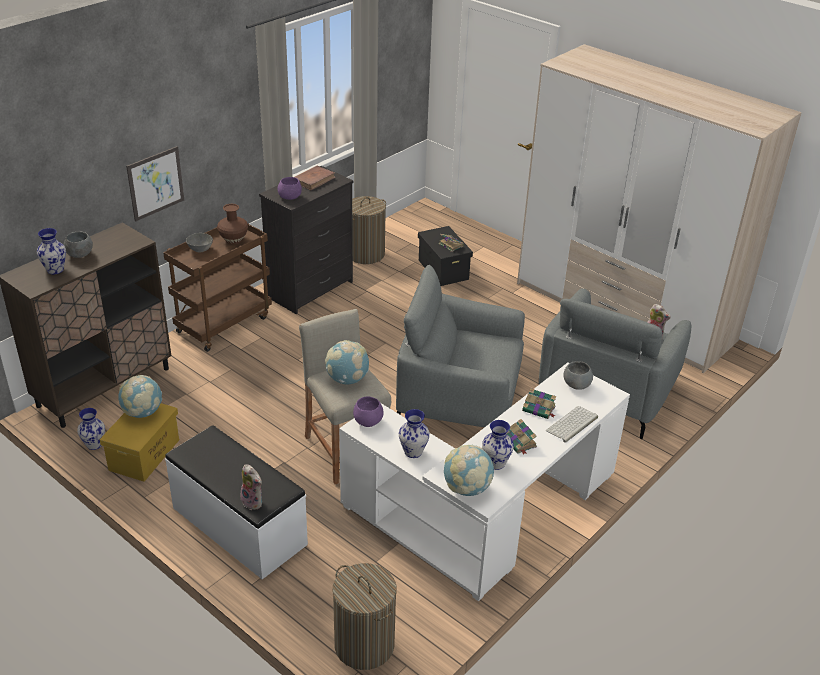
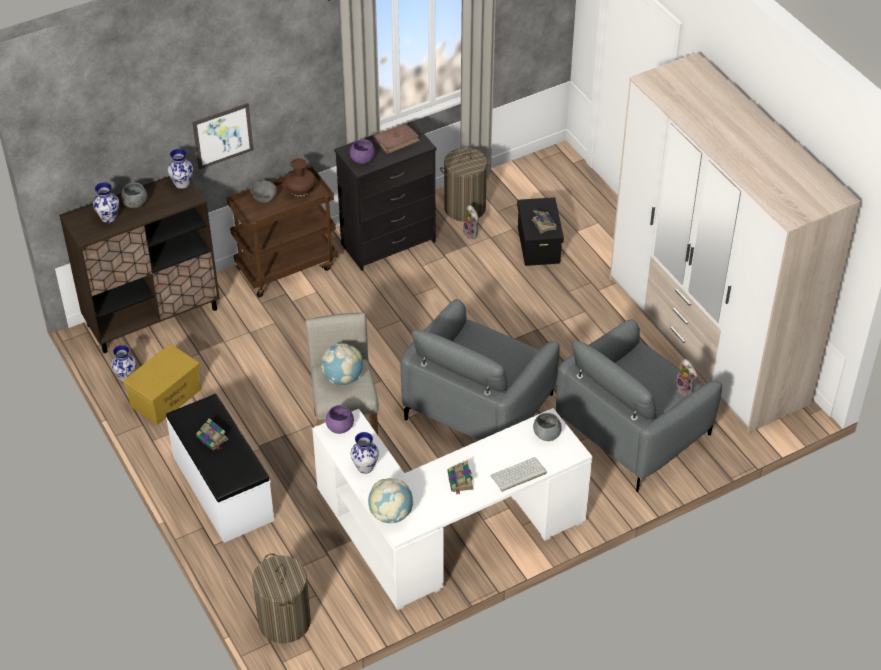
camera: 20 degrees right, 10 degrees up
globe [118,375,162,418] -> none
plush toy [241,464,262,510] -> plush toy moved to [463,205,479,239]
grey armchair [396,265,525,427] -> grey armchair turned 90 degrees counterclockwise [400,299,560,440]
vase [482,420,514,470] -> vase moved to [168,149,193,189]
book [522,388,556,419] -> book moved to [196,418,229,451]

